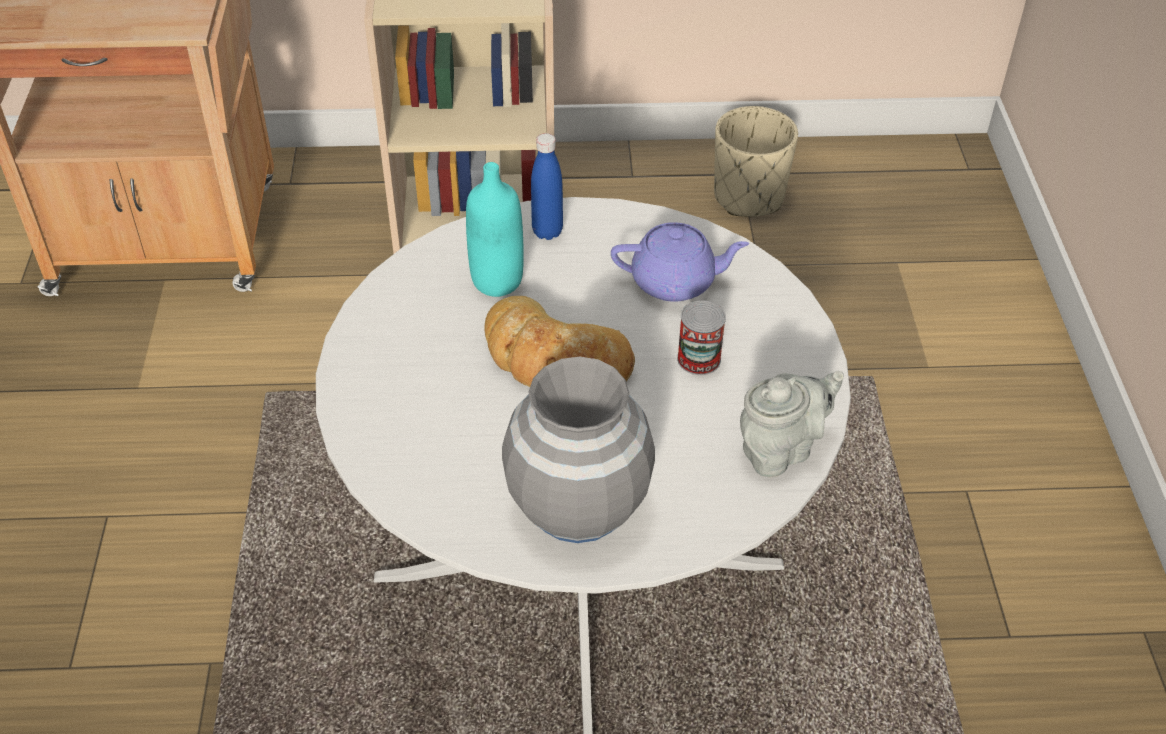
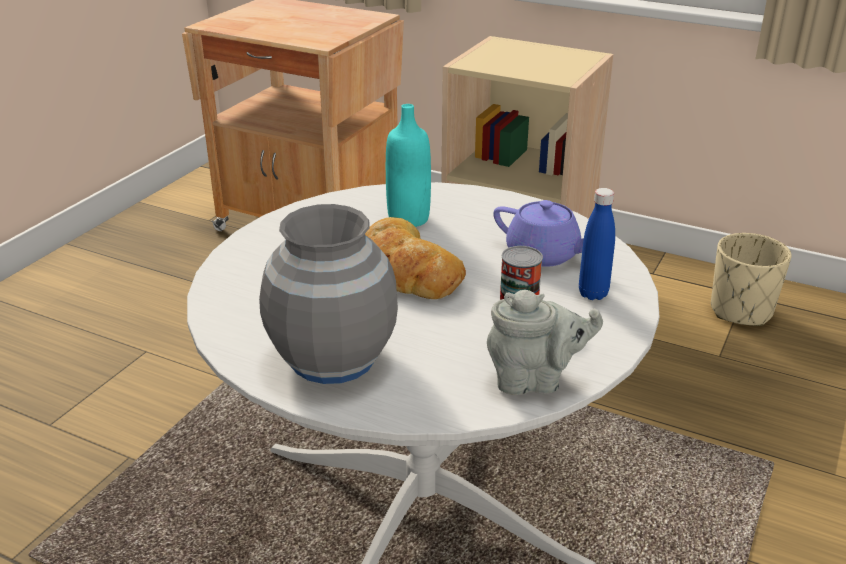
camera: 30 degrees right, 15 degrees down
blue bottle [531,133,563,240] -> blue bottle moved to [579,188,615,300]

